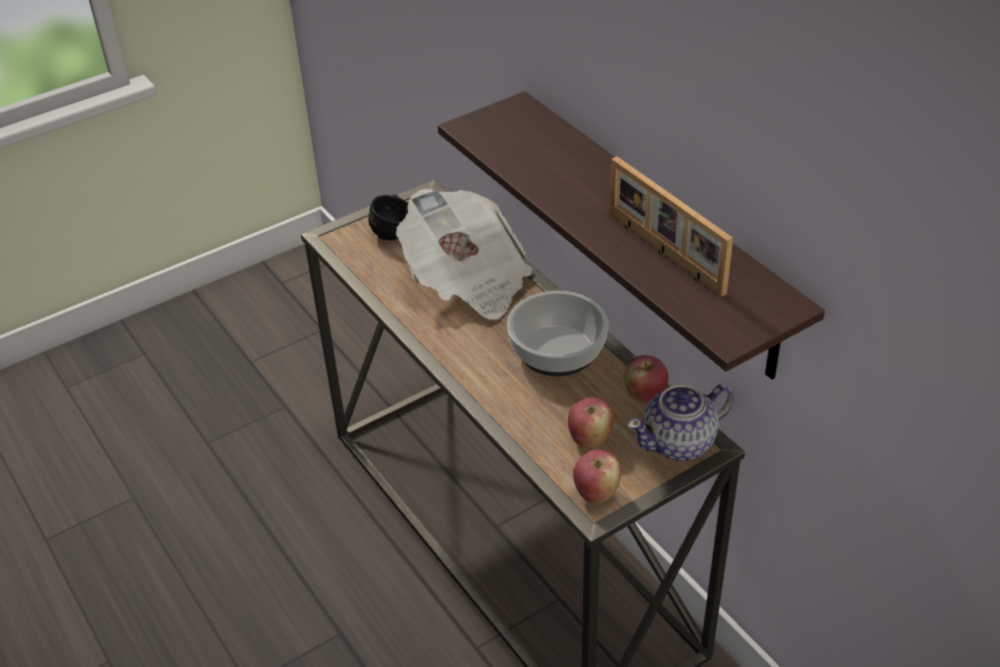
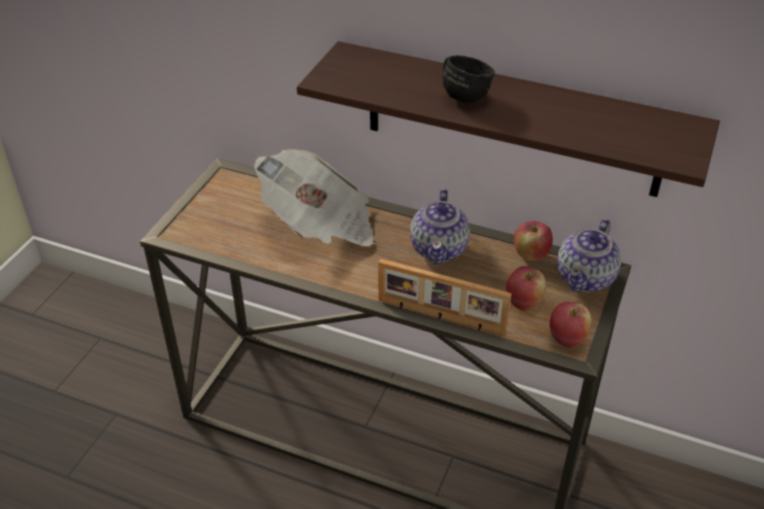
camera: 35 degrees left, 0 degrees up
black mug [368,194,409,241] -> black mug moved to [443,55,495,104]
bowl [507,291,608,376] -> teapot [410,189,470,264]
picture frame [610,156,733,297] -> picture frame moved to [378,259,511,336]

